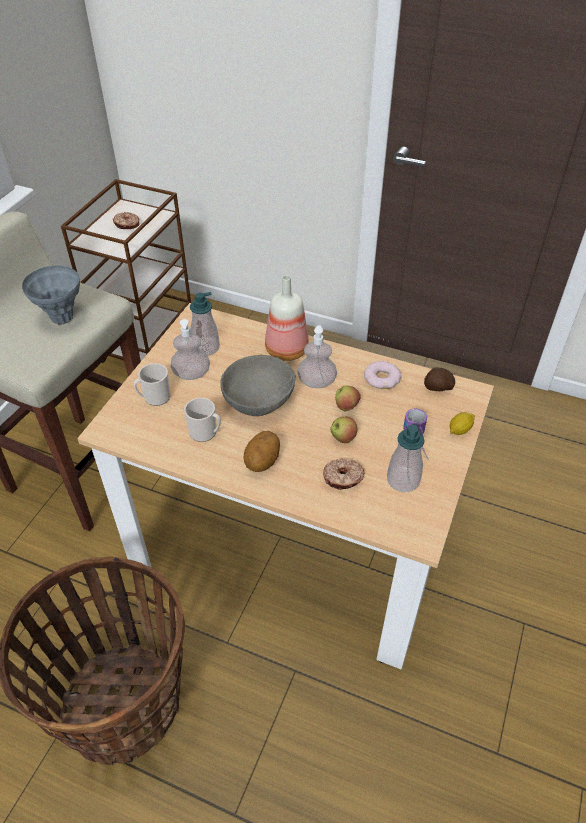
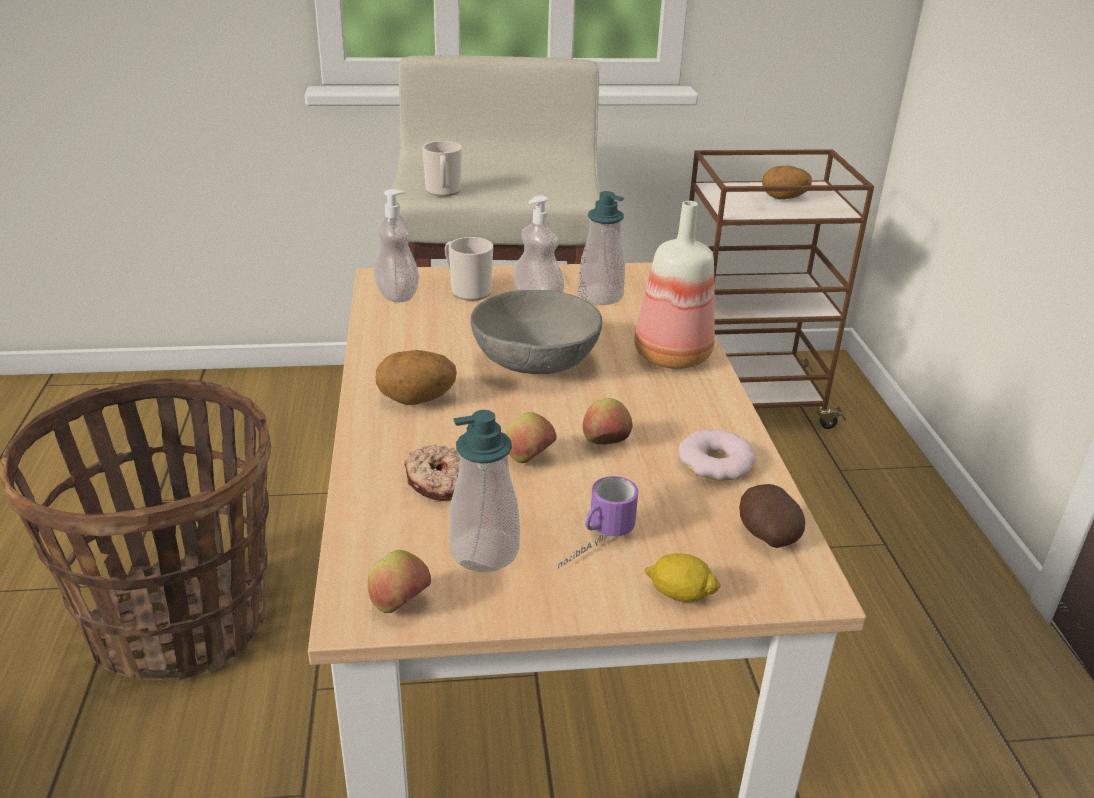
camera: 60 degrees right, 15 degrees down
grey vase [22,266,80,324] -> none
donut [113,212,140,229] -> potato [762,165,812,200]
mug [184,398,221,442] -> mug moved to [422,141,462,197]
soap dispenser [297,325,337,388] -> soap dispenser moved to [374,189,419,303]
none -> apple [368,550,431,613]

